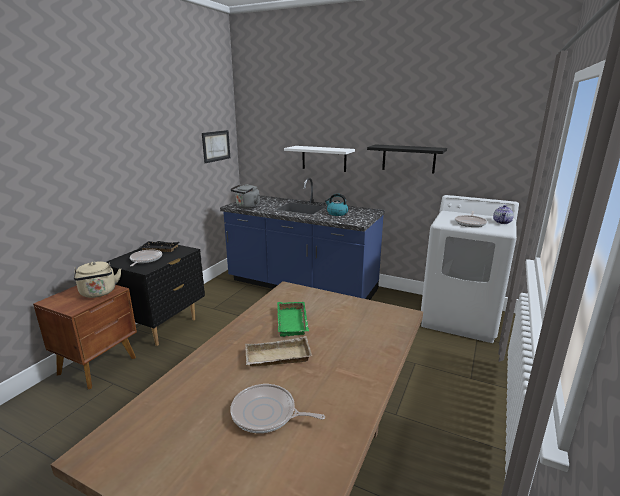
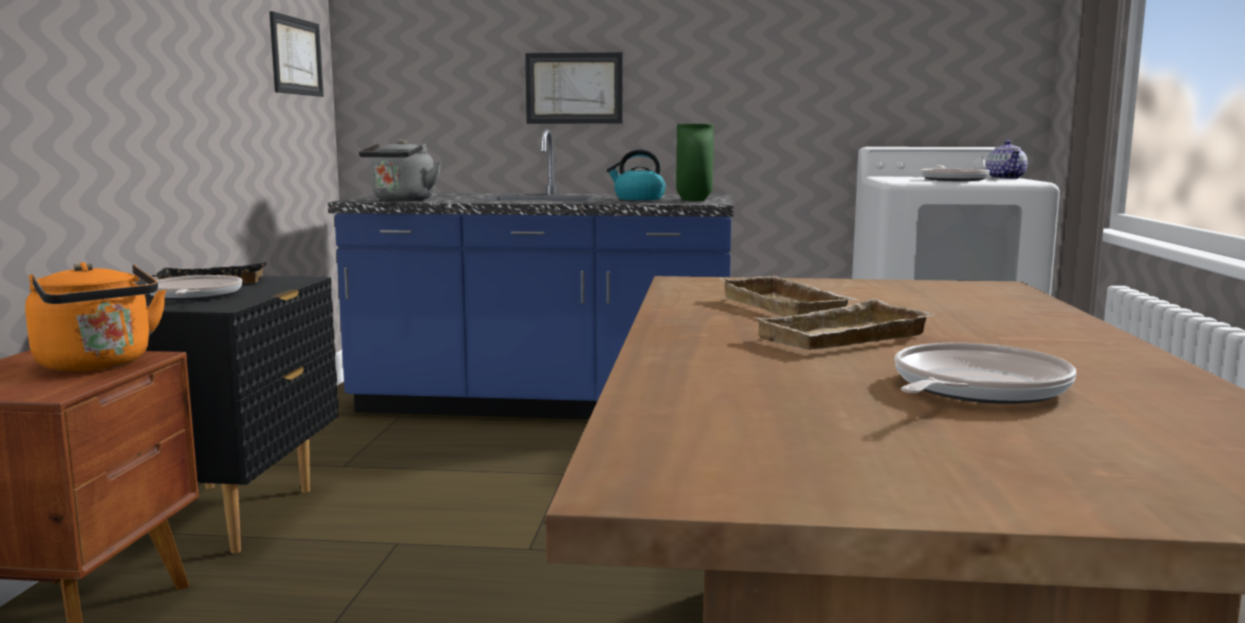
camera: 20 degrees left, 10 degrees down
beige kettle [74,262,121,298] -> orange kettle [25,262,166,372]
frying pan [230,384,325,433] -> frying pan turned 135 degrees clockwise [895,343,1076,404]
green tray [277,302,309,337] -> beige tray [719,276,859,317]
white shelf [284,146,355,172] -> picture [525,52,623,124]
black shelf [367,144,447,173] -> none
none -> green vase [676,124,714,201]

